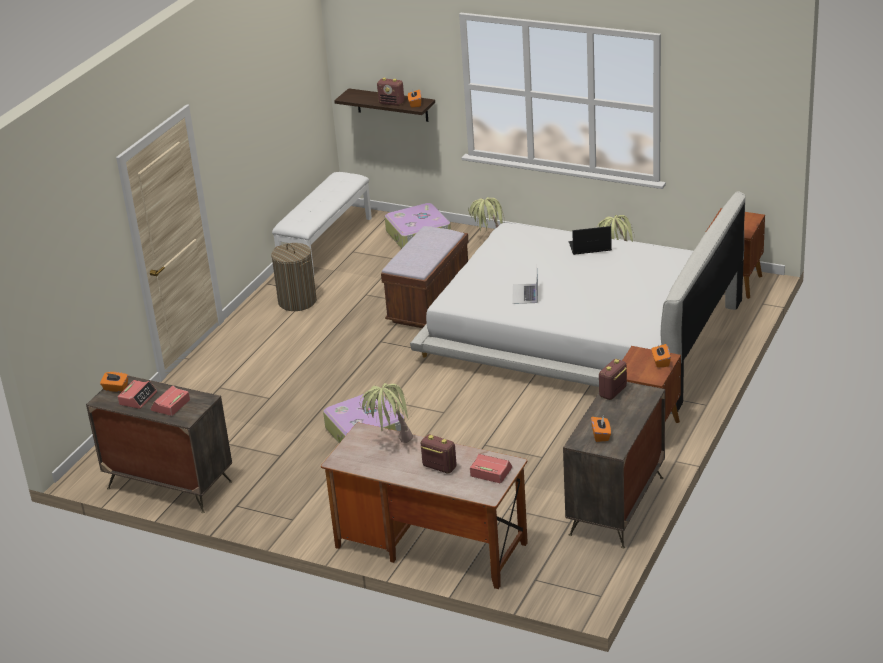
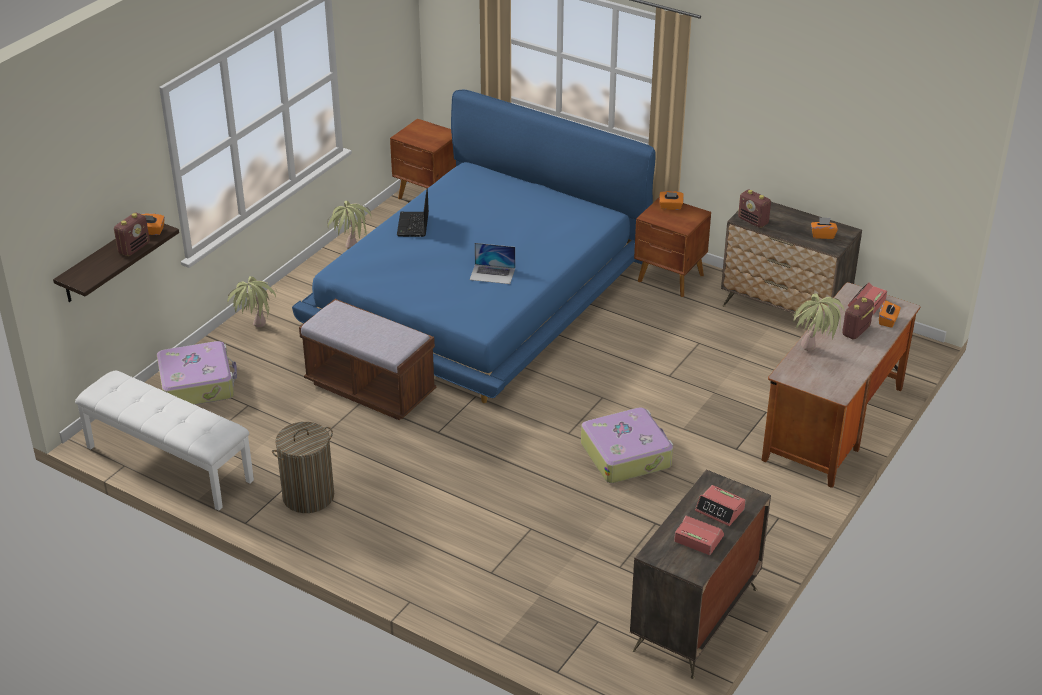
camera: 85 degrees left, 5 degrees up
orange tissue box [100,372,128,392] -> orange tissue box moved to [879,300,900,328]
white bed [410,191,746,414] -> blue bed [292,89,656,403]

